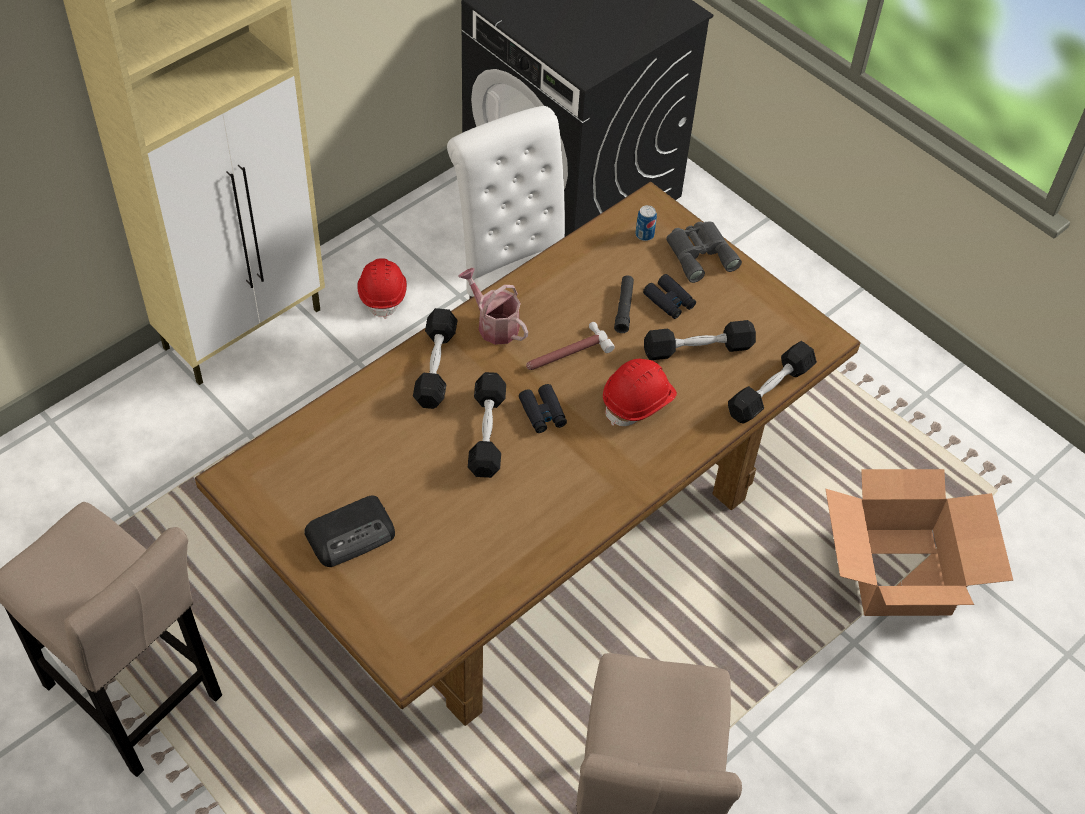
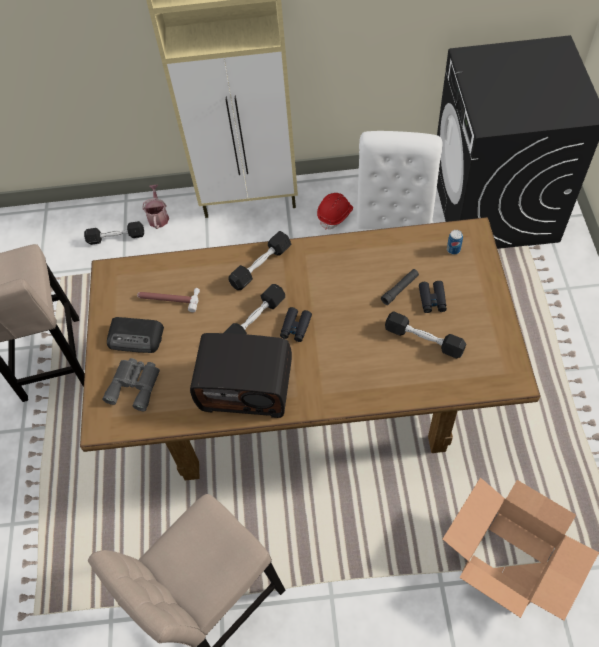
camera: 45 degrees right, 5 degrees up
watering can [459,268,528,345] -> watering can moved to [142,185,169,229]
hammer [526,322,615,370] -> hammer moved to [137,288,200,312]
red hard hat [603,359,677,426] -> none
grey binoculars [666,221,742,283] -> grey binoculars moved to [102,358,160,411]
black dumbbell [728,341,817,424] -> black dumbbell moved to [84,221,144,245]
none -> radio [190,333,292,418]

